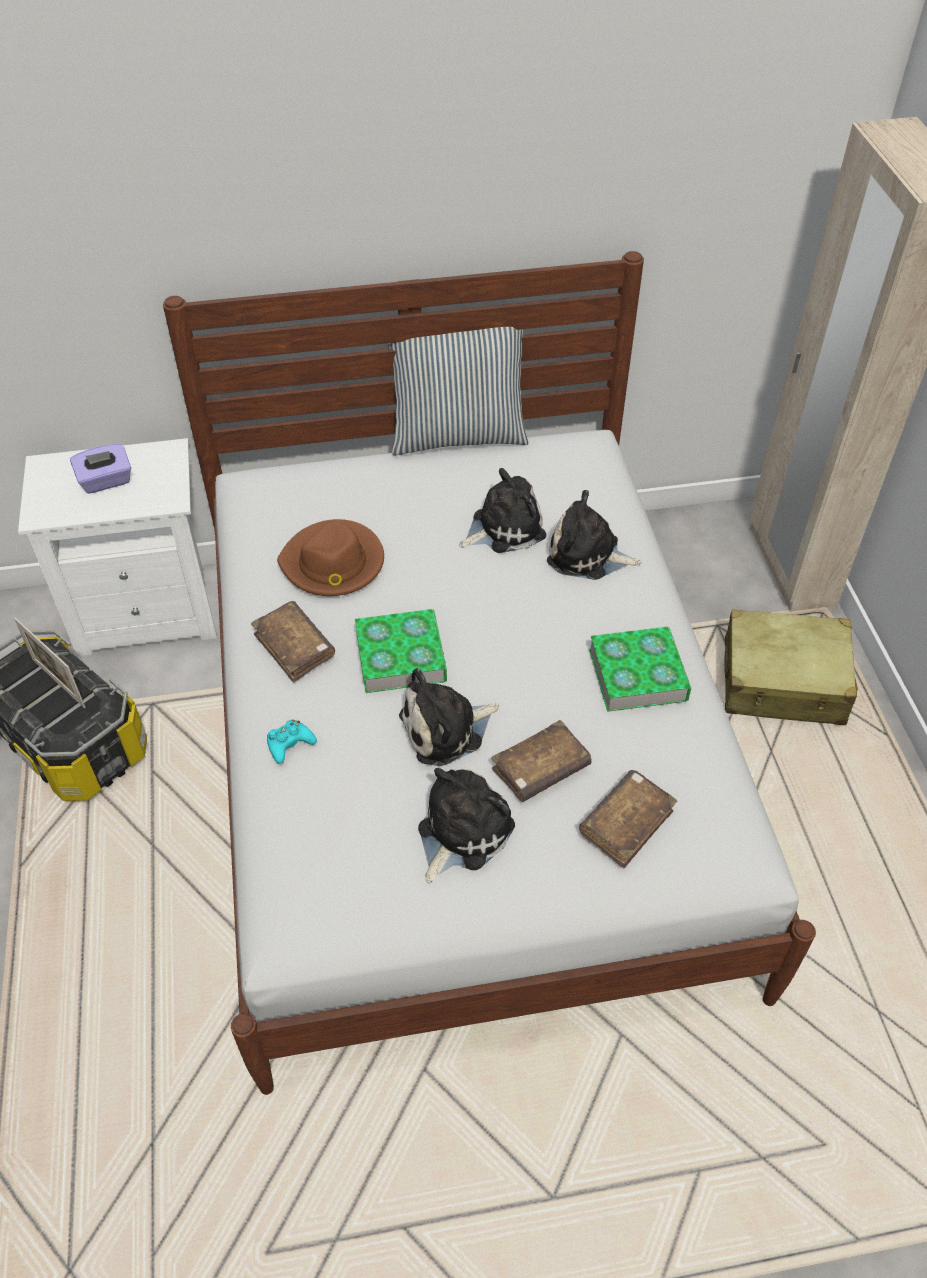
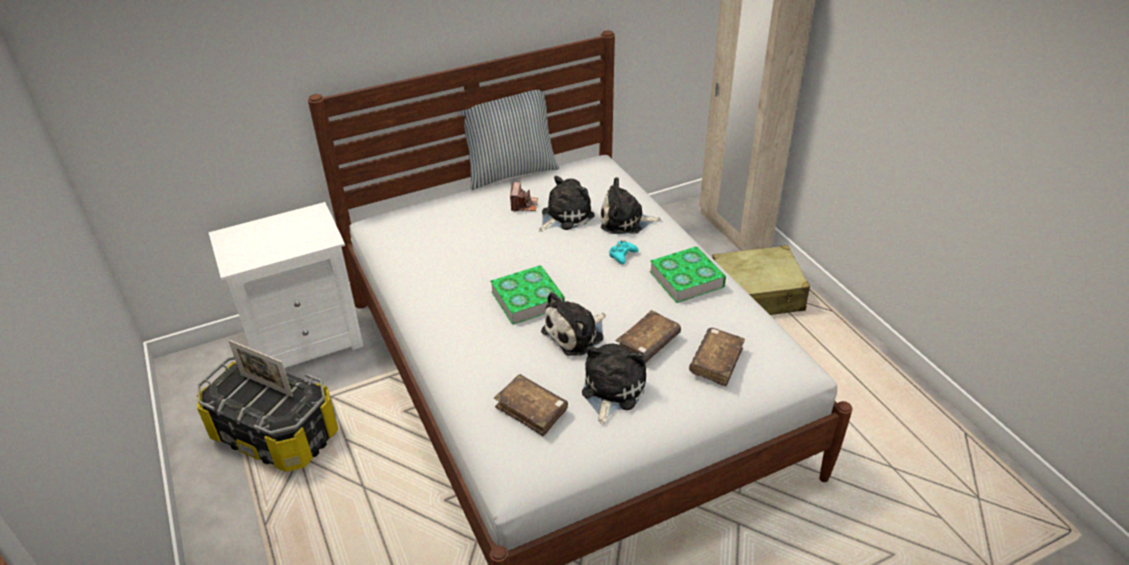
camera: 15 degrees left, 10 degrees down
purple tissue box [70,444,131,494] -> none
brown book [251,601,335,683] -> brown book moved to [494,374,568,436]
turquoise game controller [267,719,317,764] -> turquoise game controller moved to [609,241,639,265]
brown hat [277,519,384,596] -> none
none -> camera [510,182,538,212]

